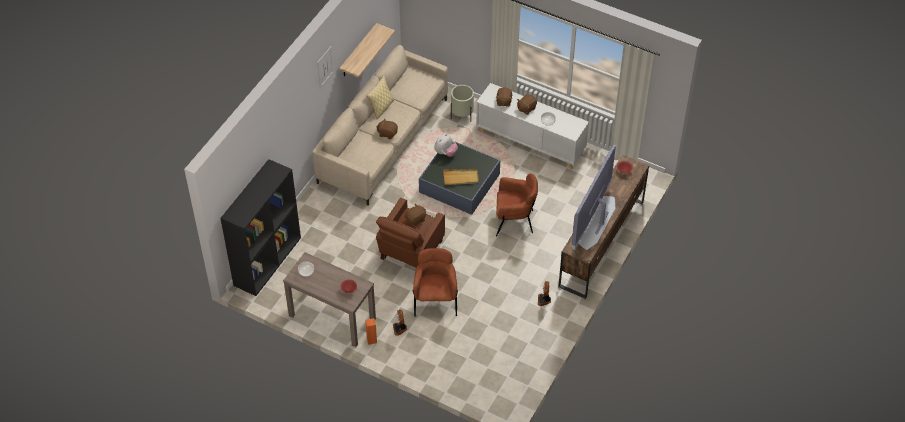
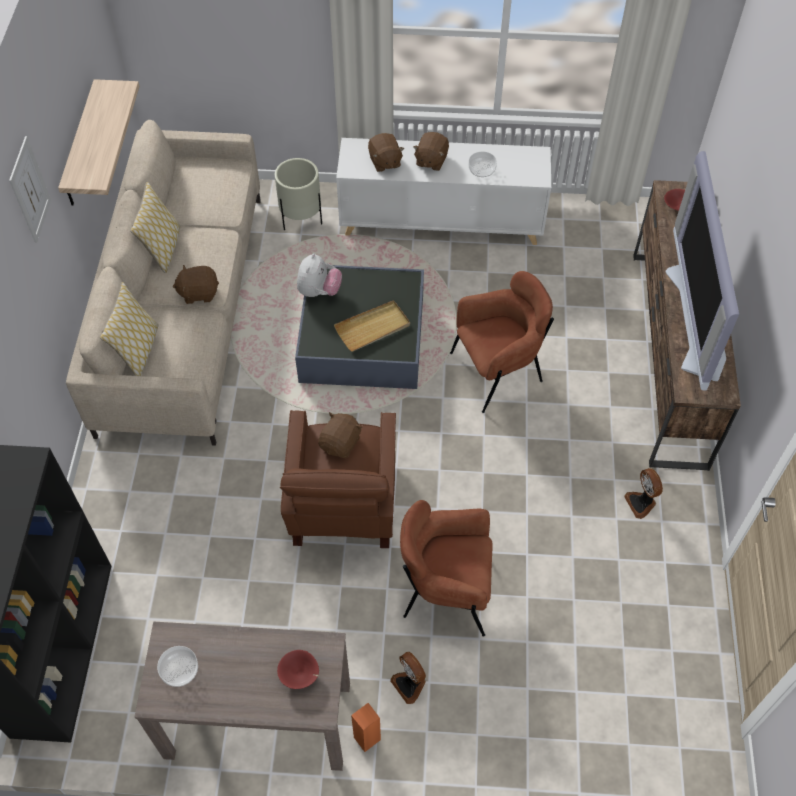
camera: 25 degrees left, 5 degrees up
brown armchair [413,248,458,316] -> brown armchair turned 60 degrees counterclockwise [400,500,493,637]
none -> pillow [100,282,159,376]

